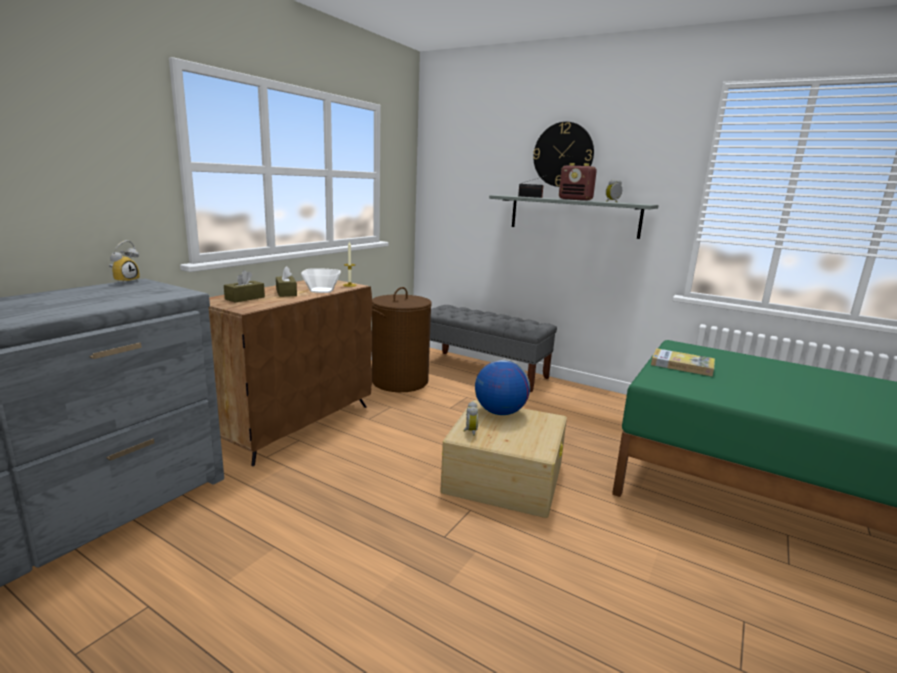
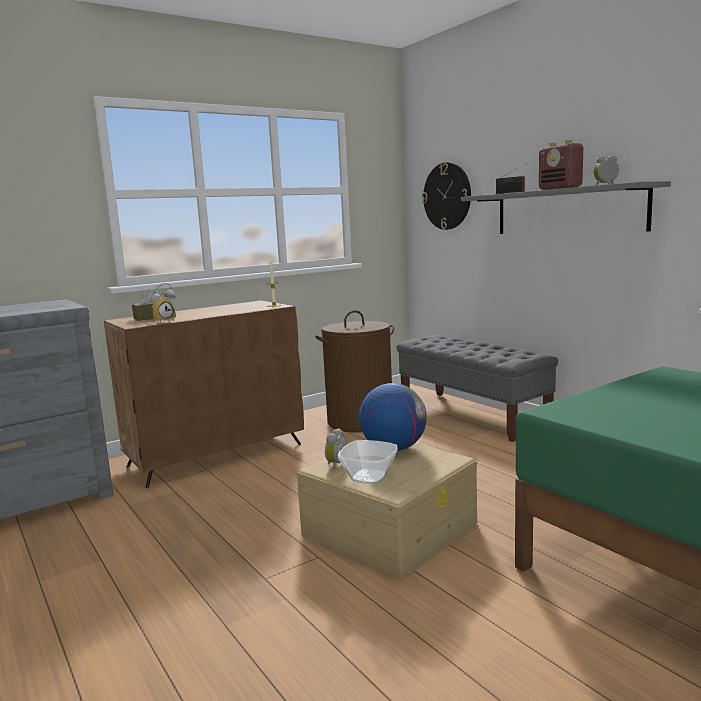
camera: 25 degrees right, 5 degrees down
alarm clock [109,240,140,284] -> alarm clock moved to [151,283,176,323]
brown tissue box [276,266,297,297] -> none
bowl [301,268,341,293] -> bowl moved to [338,440,398,484]
wall clock [533,122,594,187] -> wall clock moved to [422,162,471,230]
book [651,348,715,376] -> none

